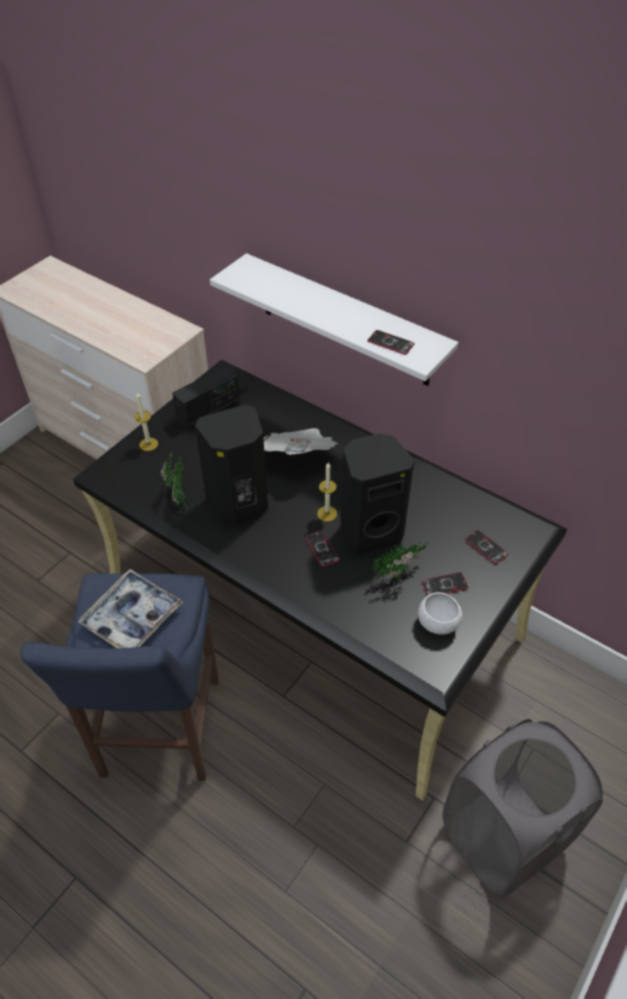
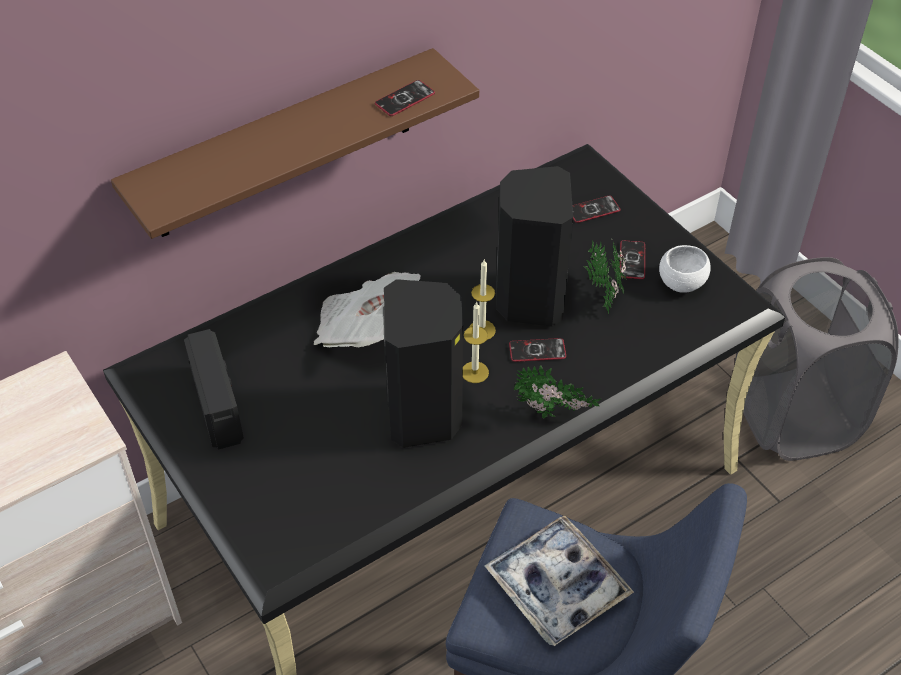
camera: 70 degrees left, 0 degrees up
candle [135,392,158,451] -> candle moved to [463,301,489,383]
potted plant [160,452,187,511] -> potted plant moved to [514,365,601,419]
white shelf [210,253,459,386] -> brown shelf [111,48,479,239]

